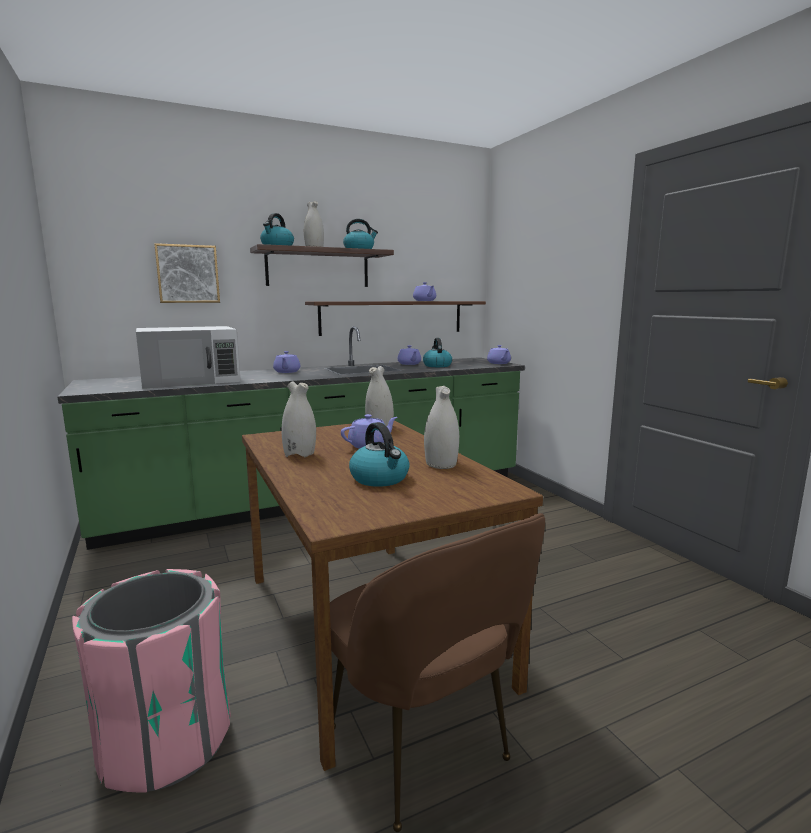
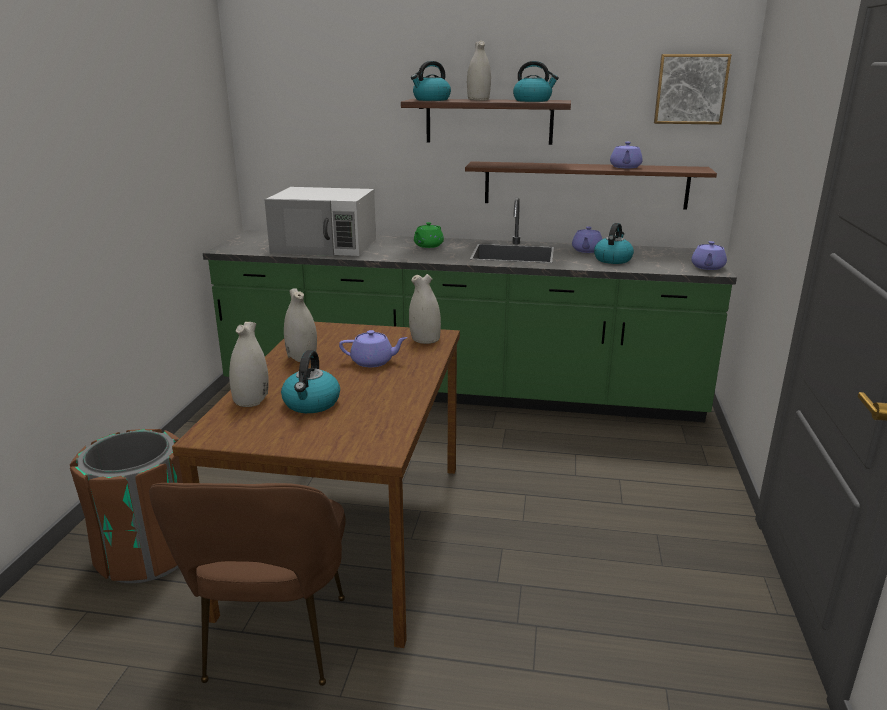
camera: 35 degrees right, 10 degrees up
pink trash can [72,569,231,793] -> brown trash can [70,429,183,583]
picture [154,243,220,303] -> picture moved to [654,54,732,125]
purple teapot [273,351,301,373] -> green teapot [414,222,444,248]
white vase [424,386,459,469] -> white vase moved to [229,322,269,407]

